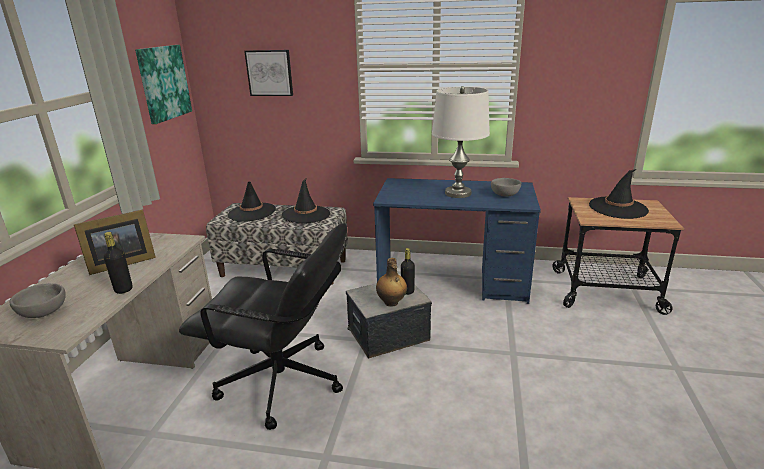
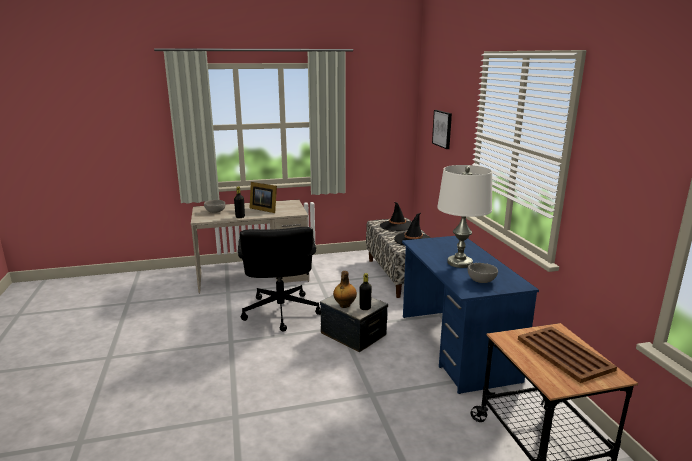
camera: 65 degrees right, 5 degrees down
picture [135,45,192,124] -> none
black hat [589,169,649,219] -> brown tray [518,326,617,383]

